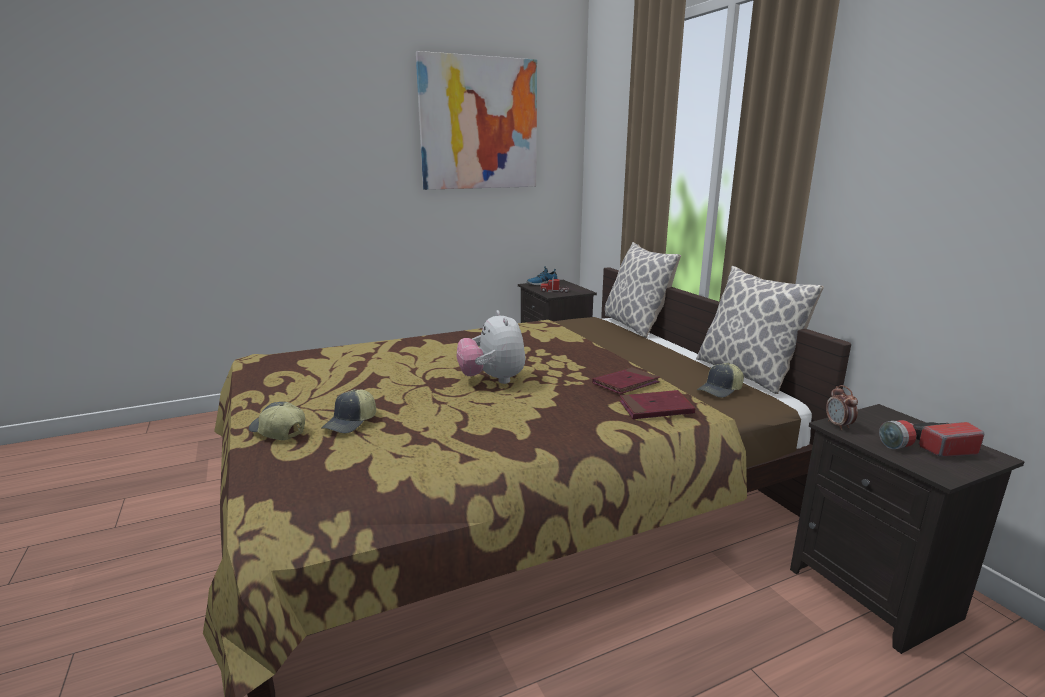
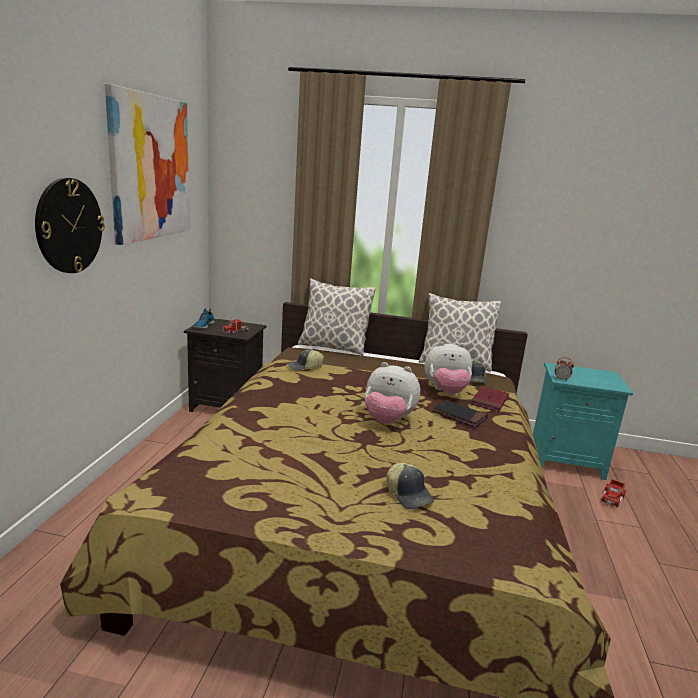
camera: 55 degrees left, 0 degrees up
cap [249,402,305,440] -> cap moved to [288,349,324,370]
red book [592,367,660,394] -> plush toy [425,342,472,394]
black nightstand [790,404,1025,654] -> turquoise nightstand [533,363,633,480]
flashlight [879,420,984,457] -> none
none -> wall clock [35,178,105,273]
none -> black book [433,400,488,428]
none -> toy truck [601,479,626,508]

